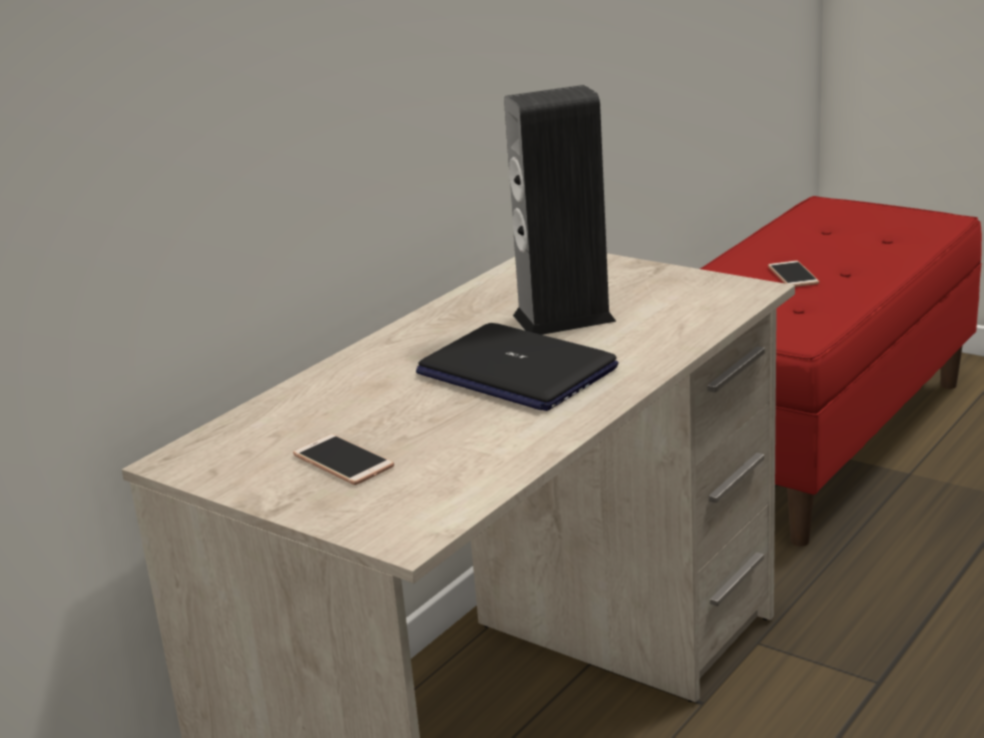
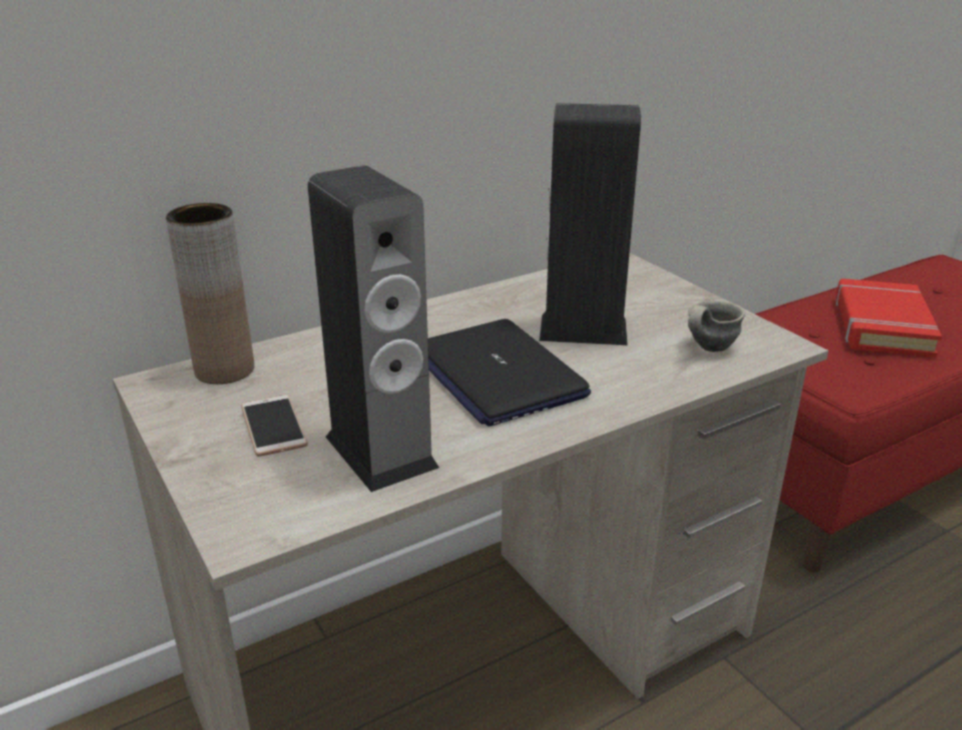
camera: 20 degrees right, 5 degrees up
phone [768,261,819,287] -> red book [836,279,942,358]
none -> brown vase [166,203,254,384]
none -> speaker [308,165,439,492]
none -> grey mug [688,301,745,352]

